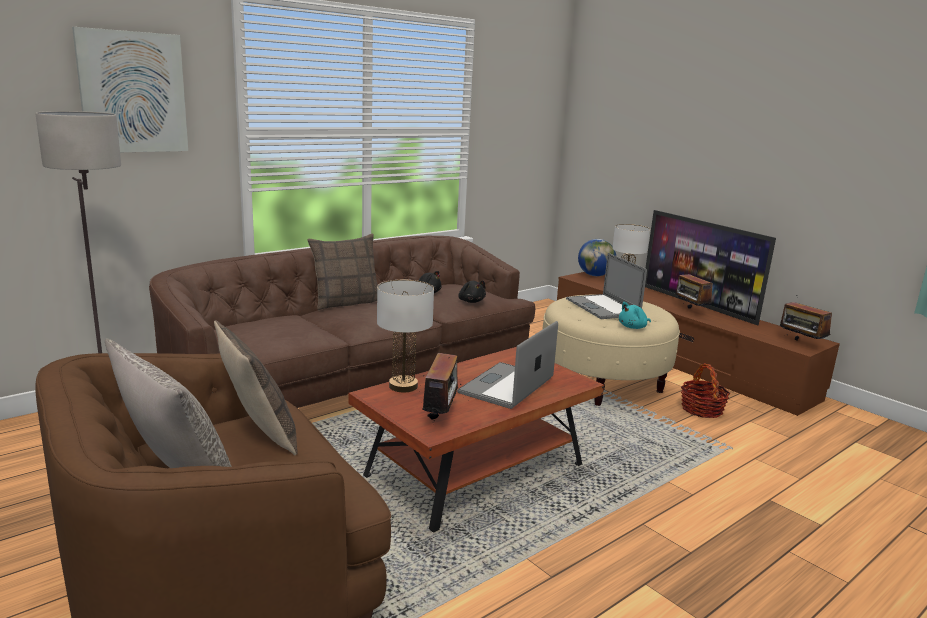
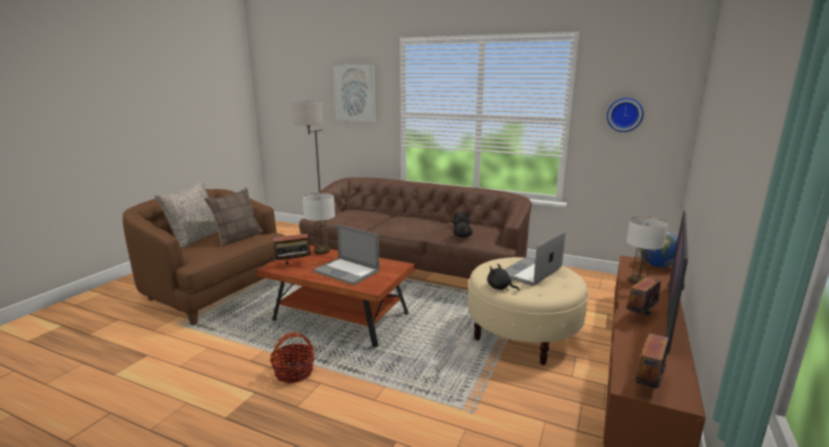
camera: 65 degrees right, 0 degrees up
pillow [307,234,378,310] -> none
laptop [457,321,558,409] -> laptop turned 150 degrees counterclockwise [313,224,380,285]
turquoise plush toy [619,302,651,329] -> black plush toy [487,264,520,291]
basket [681,363,730,418] -> basket moved to [270,332,315,384]
none -> wall clock [607,98,644,132]

